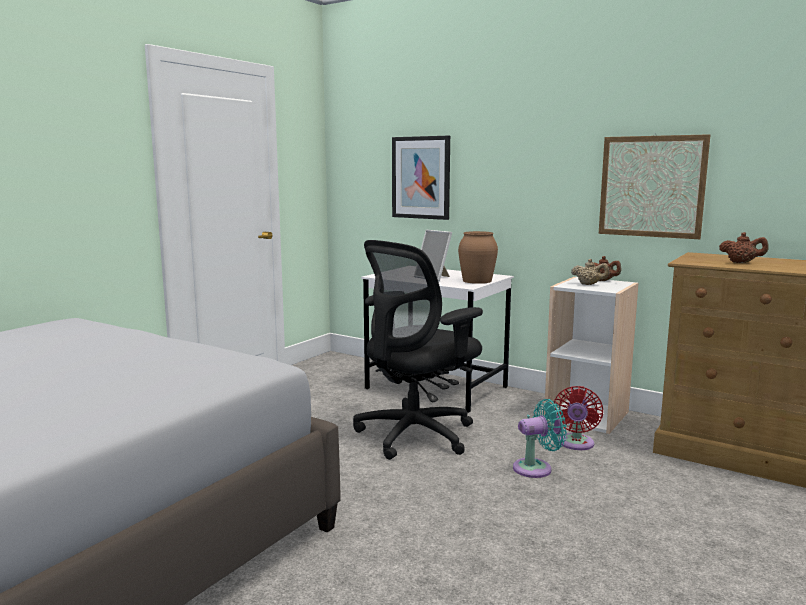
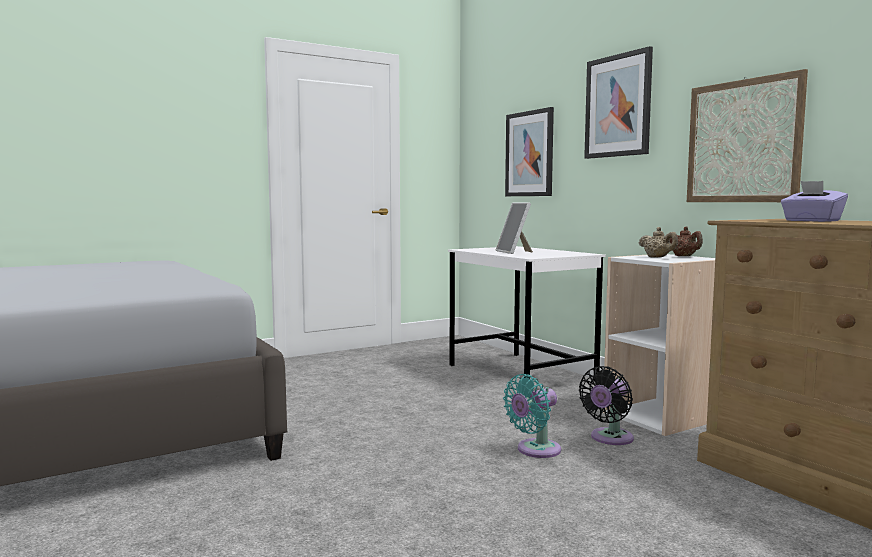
camera: 25 degrees right, 5 degrees down
black office chair [353,240,483,460] -> none
brown vase [458,231,498,284] -> none
turquoise fan [513,399,567,478] -> turquoise fan turned 135 degrees clockwise [503,374,561,458]
red fan [553,386,603,450] -> black fan [579,366,634,445]
brown teapot [719,232,769,263] -> purple tissue box [781,181,848,222]
none -> picture [584,46,653,159]

